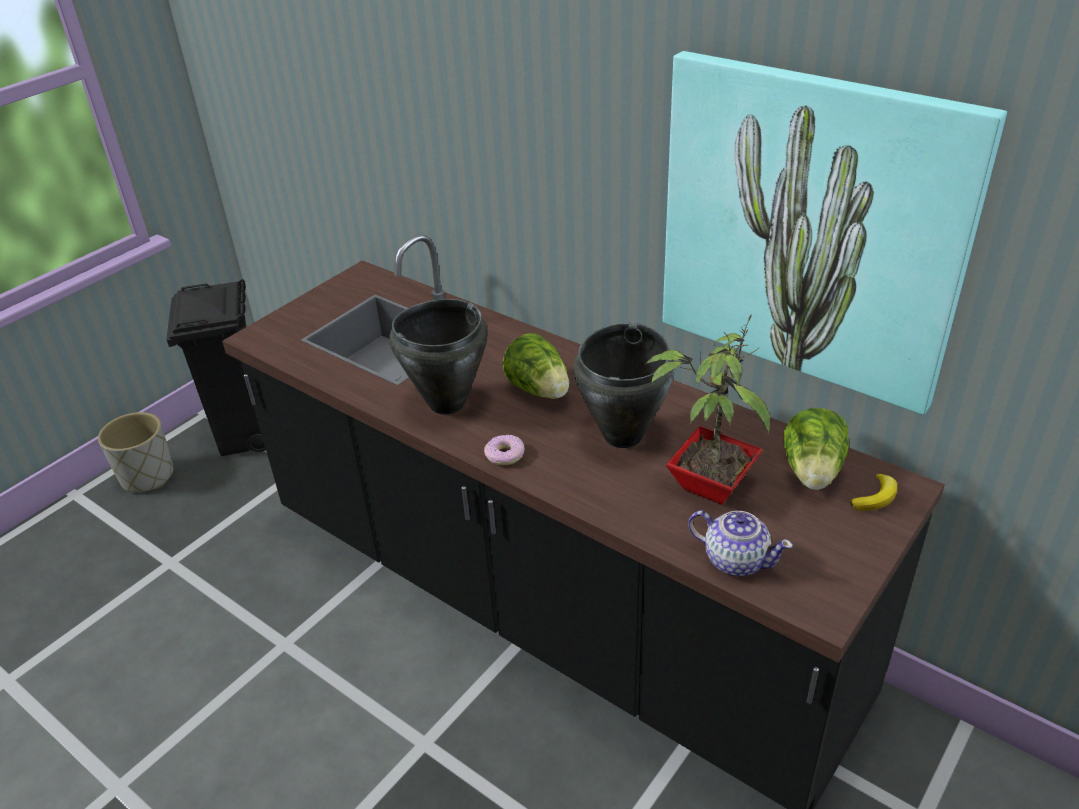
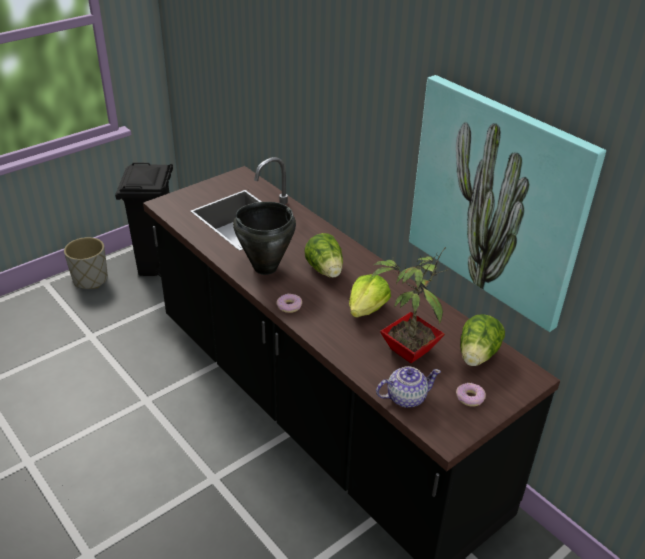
camera: 10 degrees right, 0 degrees up
black cooking pot [574,323,674,448] -> lettuce [349,274,391,318]
teapot [688,510,793,576] -> teapot turned 60 degrees counterclockwise [376,366,441,408]
banana [850,474,897,511] -> none
none -> donut [456,383,486,407]

